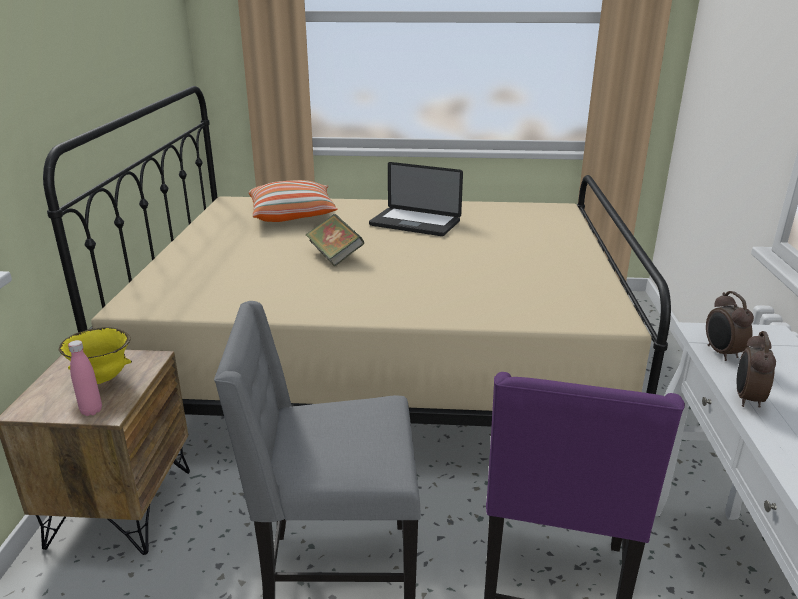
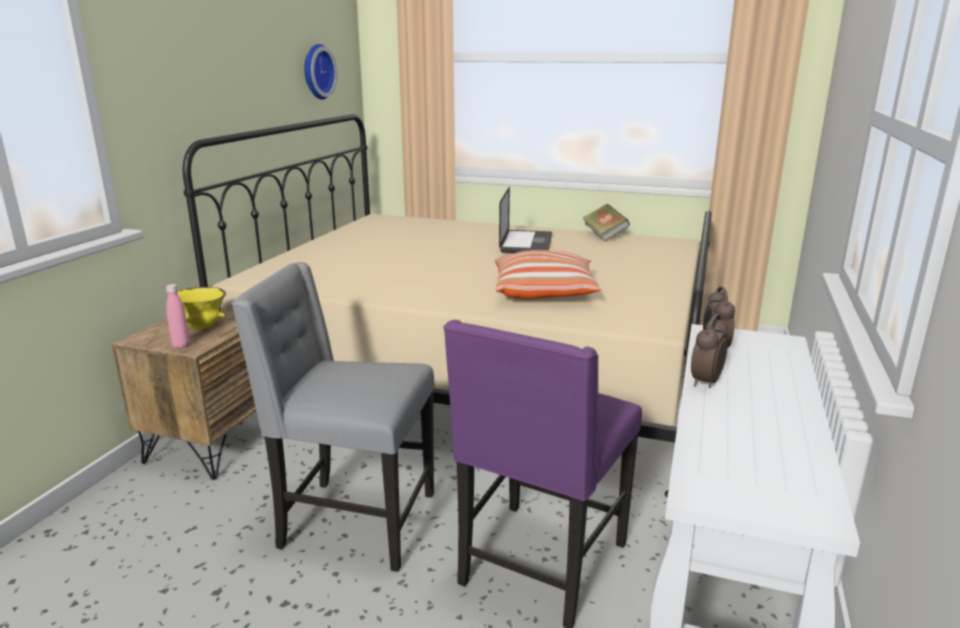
camera: 15 degrees right, 5 degrees down
pillow [249,180,338,222] -> pillow moved to [495,250,601,299]
book [306,214,364,266] -> book moved to [583,204,630,241]
laptop [369,162,463,236] -> laptop turned 120 degrees counterclockwise [499,187,552,253]
none -> wall clock [304,44,337,100]

